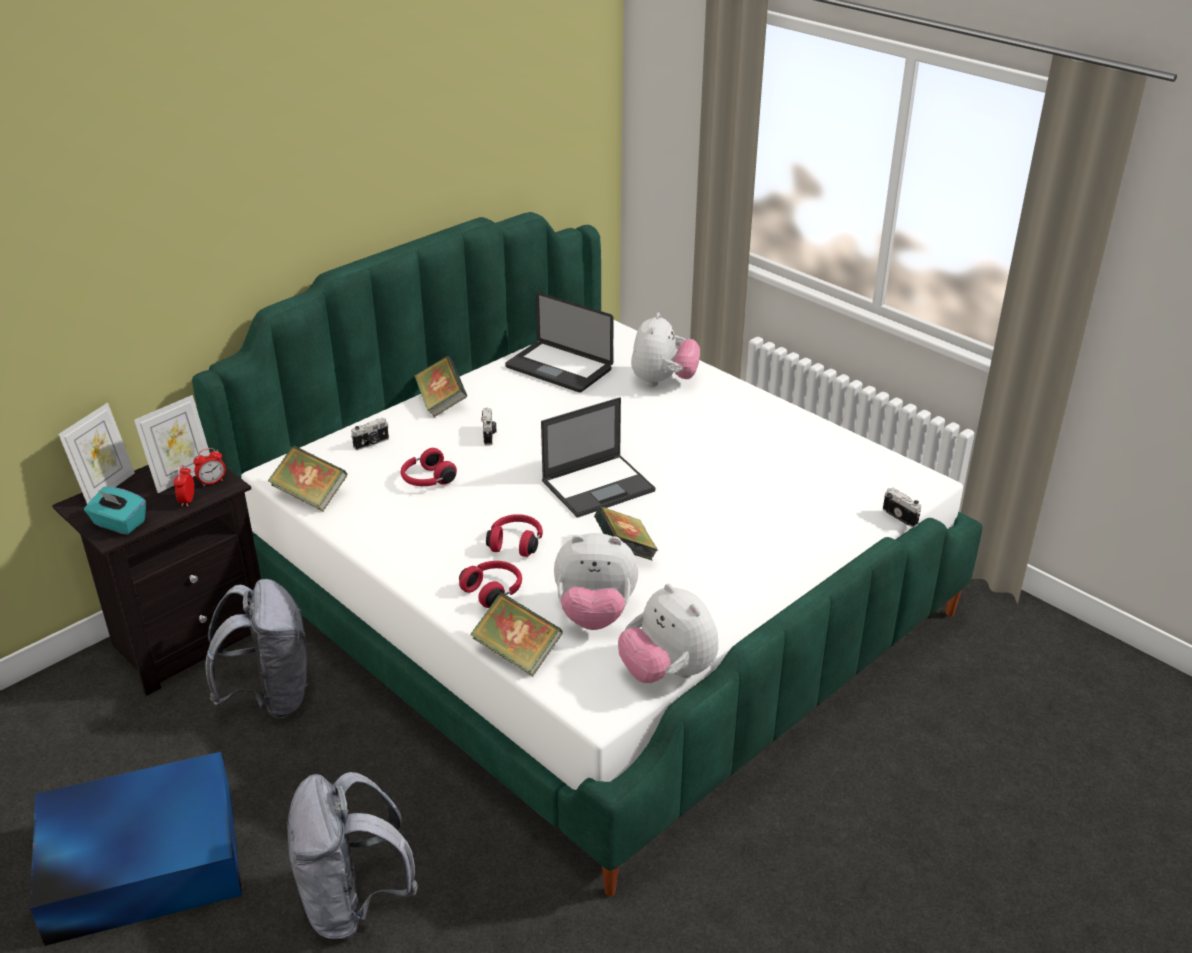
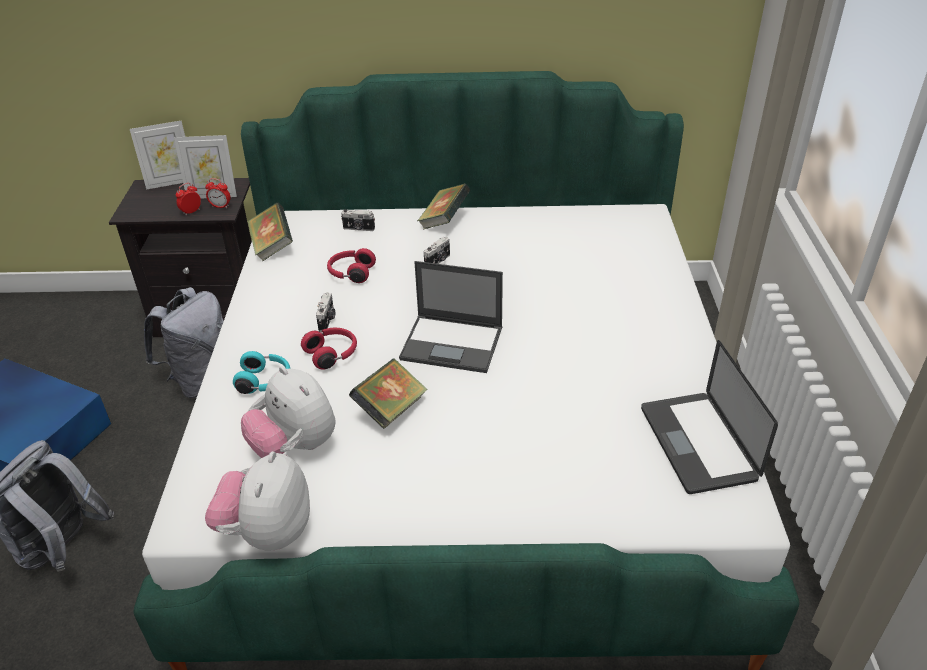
camera: 45 degrees right, 5 degrees up
turquoise tissue box [84,487,146,535] -> none
red headphones [459,561,522,608] -> turquoise headphones [233,351,290,394]
book [470,593,563,676] -> none
laptop [505,292,614,392] -> laptop moved to [641,340,778,494]
plush toy [631,313,700,387] -> none
camera [883,488,921,528] -> camera moved to [316,292,335,332]

